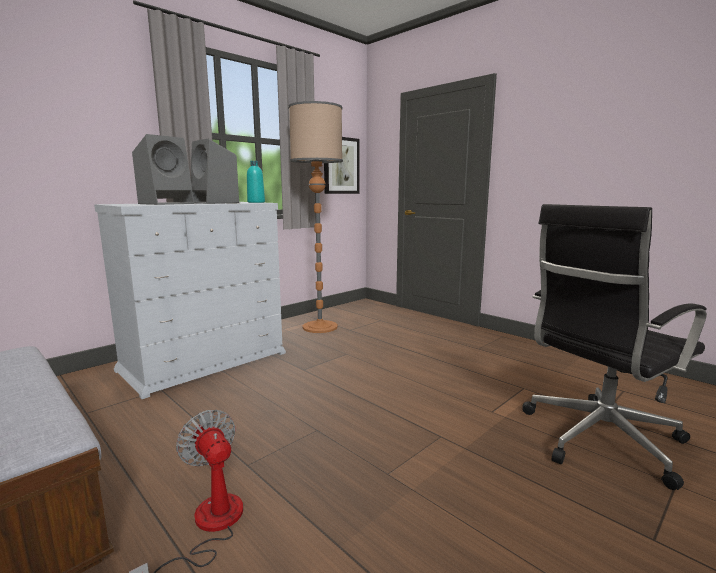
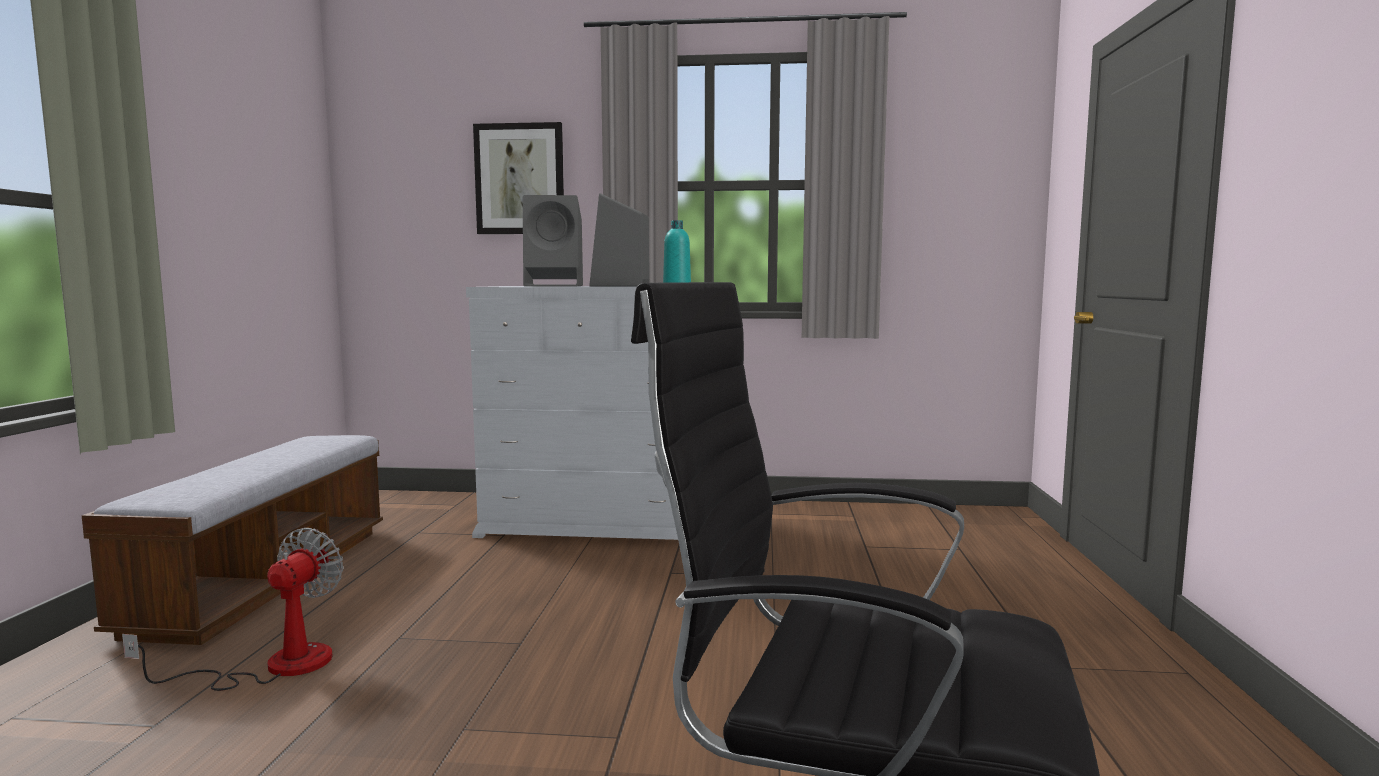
camera: 50 degrees right, 5 degrees down
floor lamp [288,101,343,333] -> none
picture [324,137,359,194] -> picture moved to [473,122,564,234]

